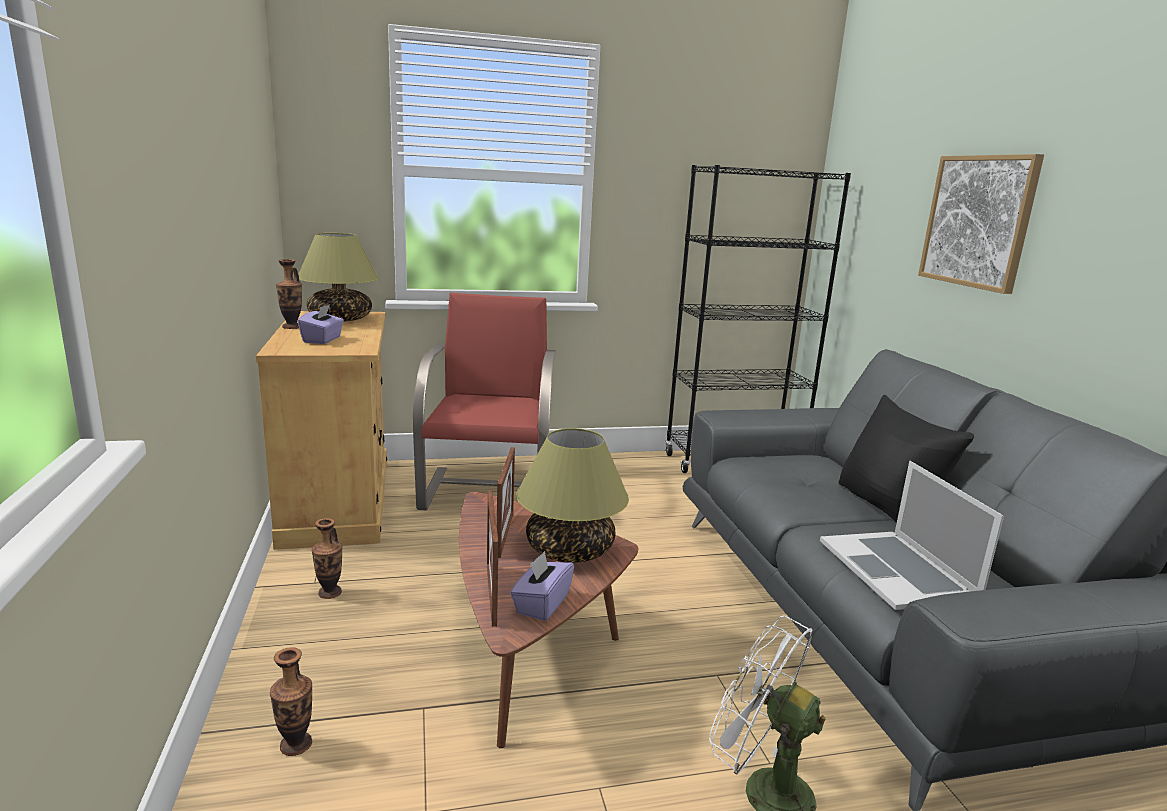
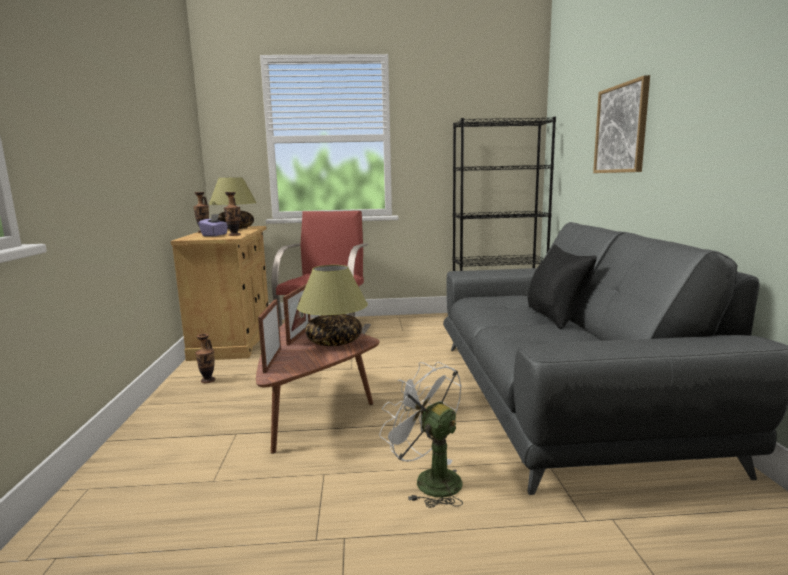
camera: 10 degrees right, 5 degrees down
vase [270,647,312,756] -> vase moved to [224,192,241,236]
purple tissue box [510,551,574,621] -> none
laptop [820,461,1004,610] -> none

